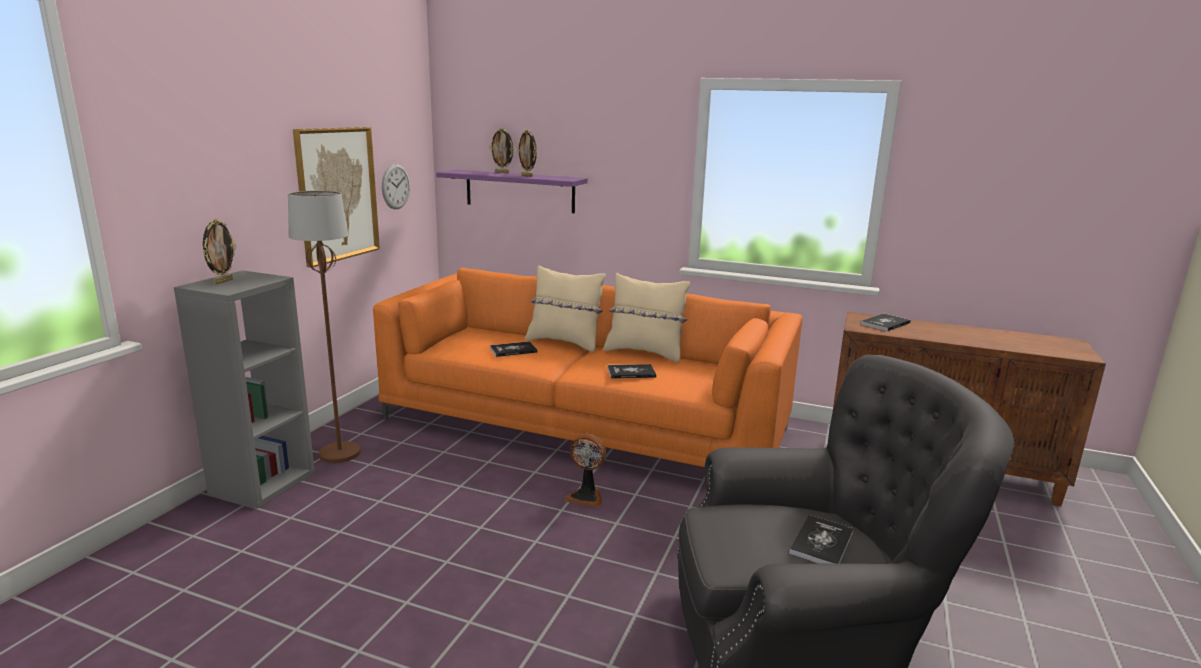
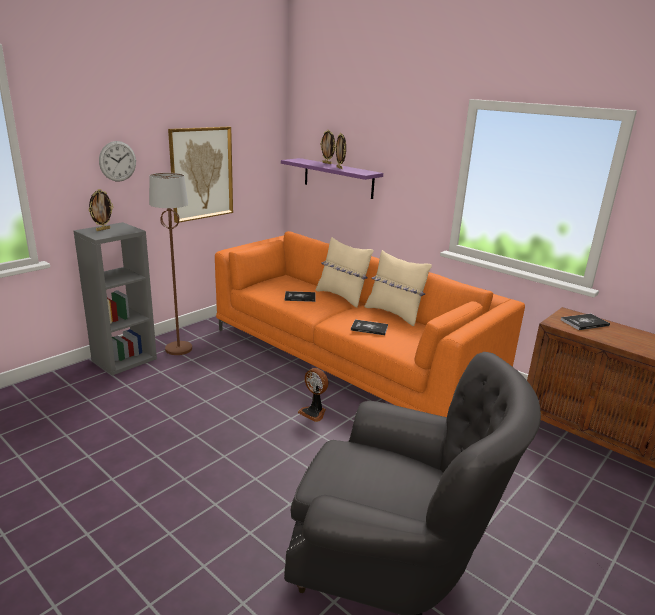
camera: 20 degrees right, 5 degrees up
wall clock [382,164,410,209] -> wall clock moved to [99,141,136,182]
book [789,515,854,563] -> none

